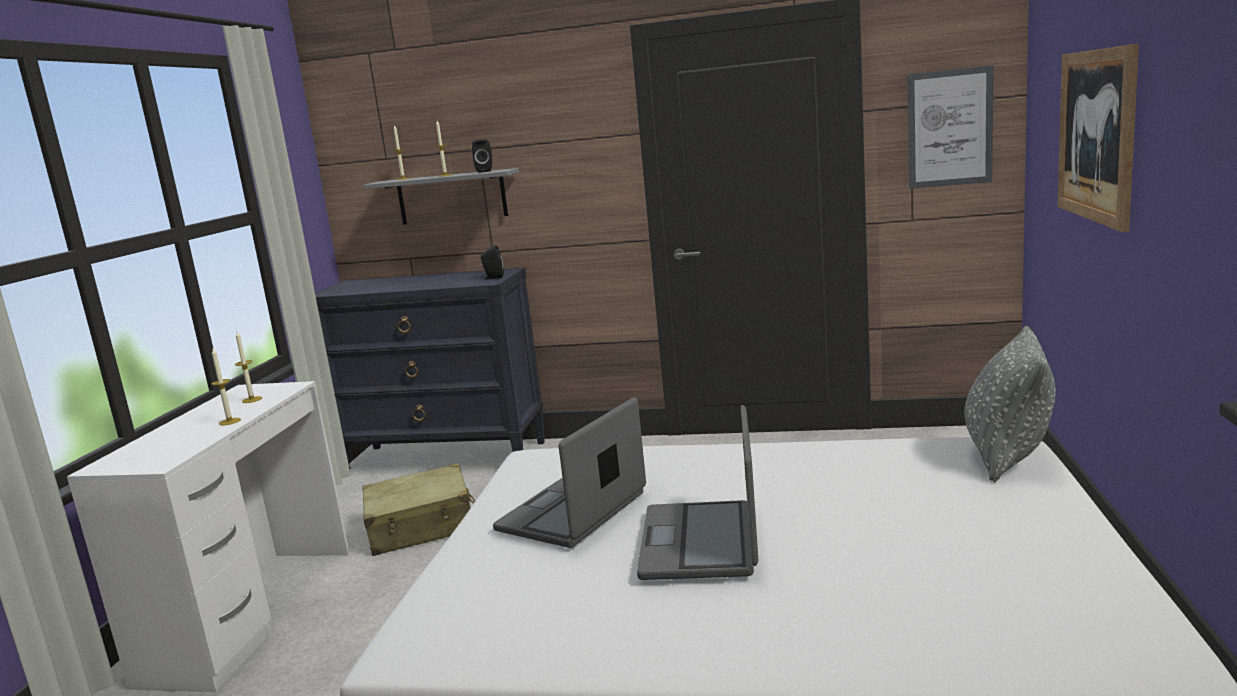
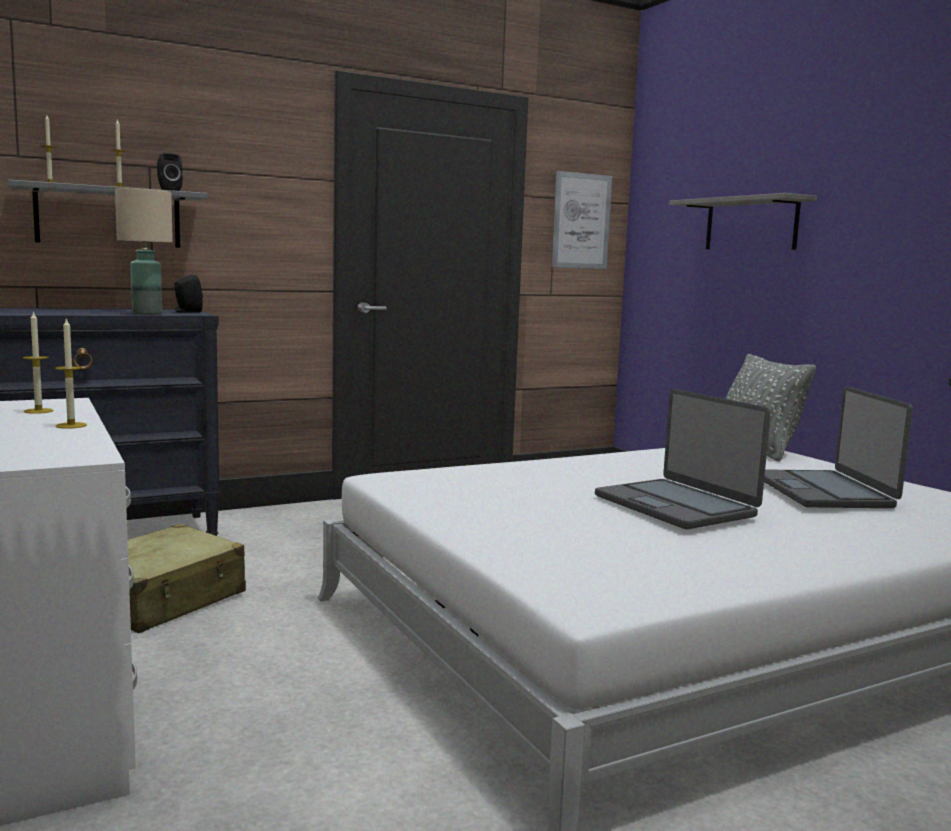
camera: 40 degrees left, 5 degrees down
laptop [493,397,646,548] -> laptop moved to [764,386,913,508]
picture [1057,44,1139,232] -> grey shelf [669,193,817,250]
none -> beige table lamp [115,188,173,315]

